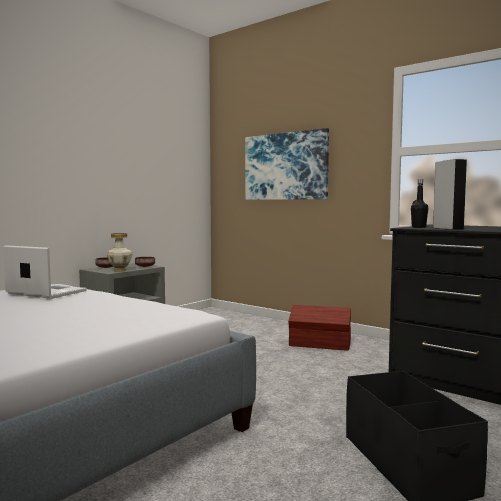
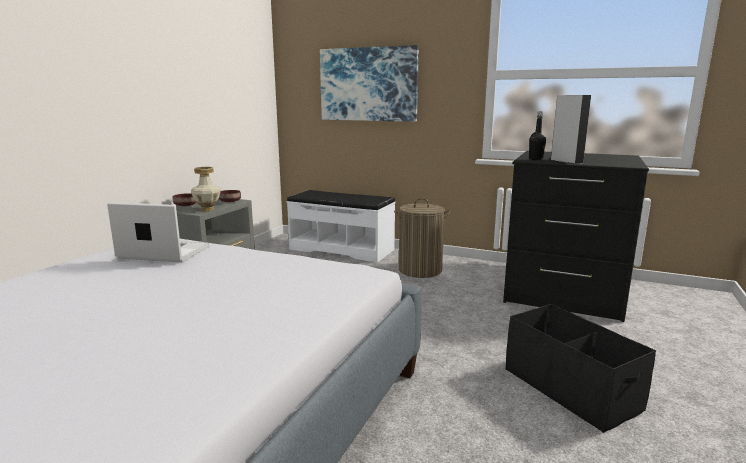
camera: 15 degrees left, 10 degrees up
brown storage box [288,305,351,351] -> laundry basket [394,198,450,278]
none -> white bench [287,190,395,263]

